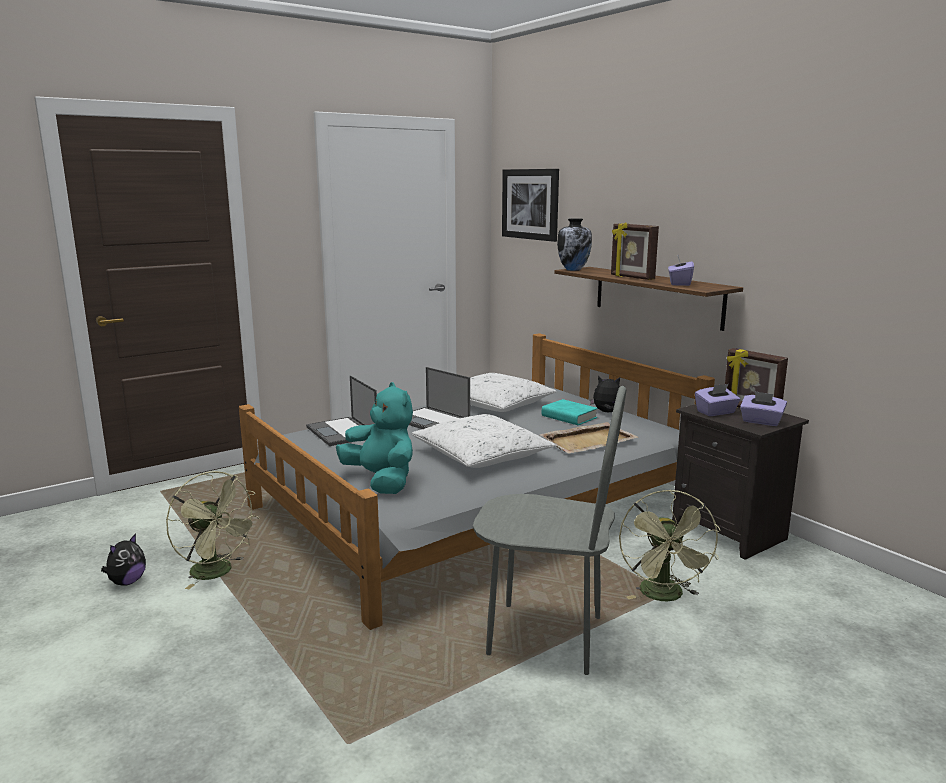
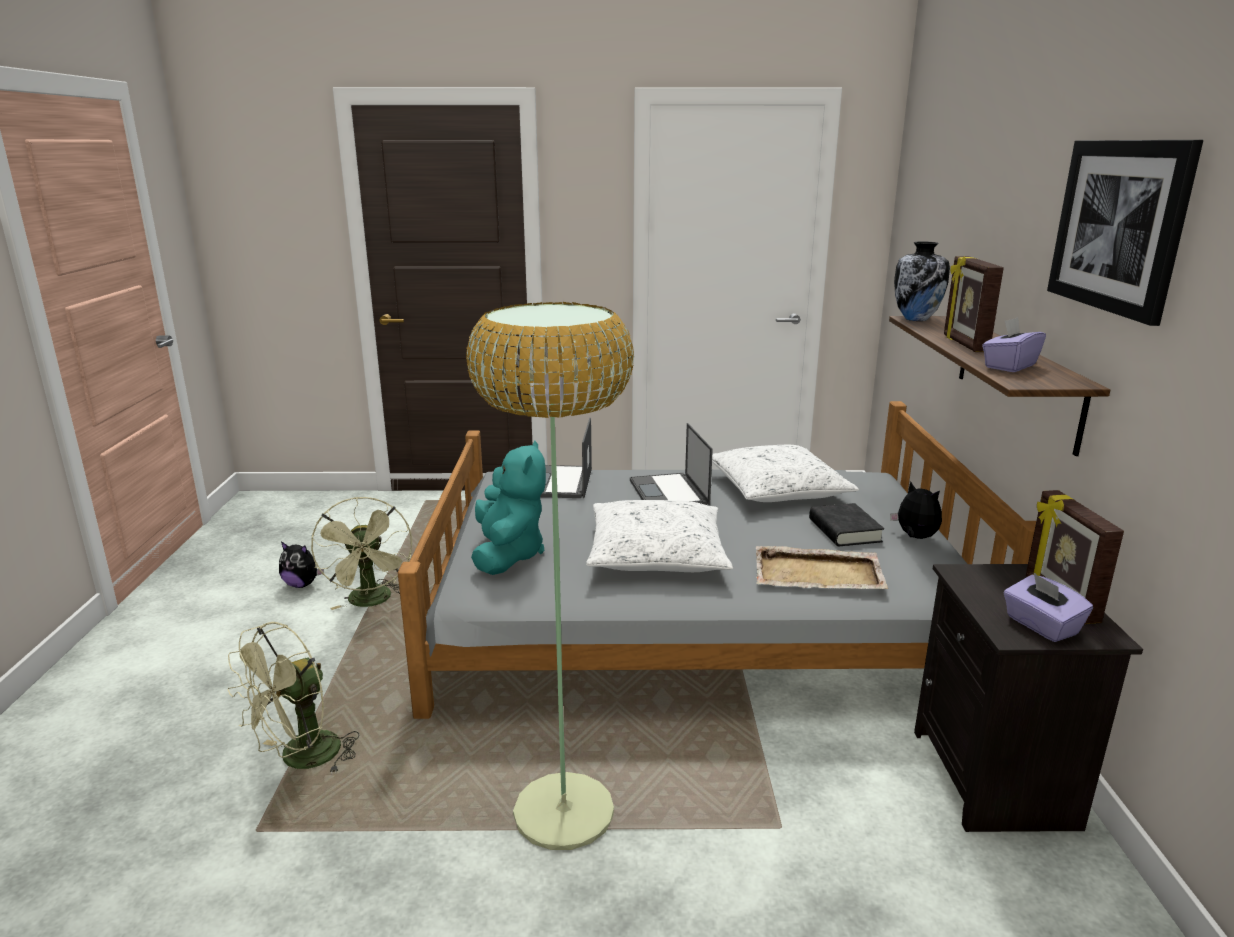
camera: 35 degrees right, 5 degrees up
plush toy [101,533,146,586] -> plush toy turned 45 degrees clockwise [279,542,324,588]
grey chair [473,386,626,675] -> floor lamp [466,302,634,850]
picture [502,169,559,242] -> picture moved to [1047,140,1203,326]
turquoise book [542,399,598,425] -> black book [809,503,884,546]
green fan [619,489,721,601] -> green fan moved to [227,622,360,774]
purple tissue box [695,384,740,416] -> none

